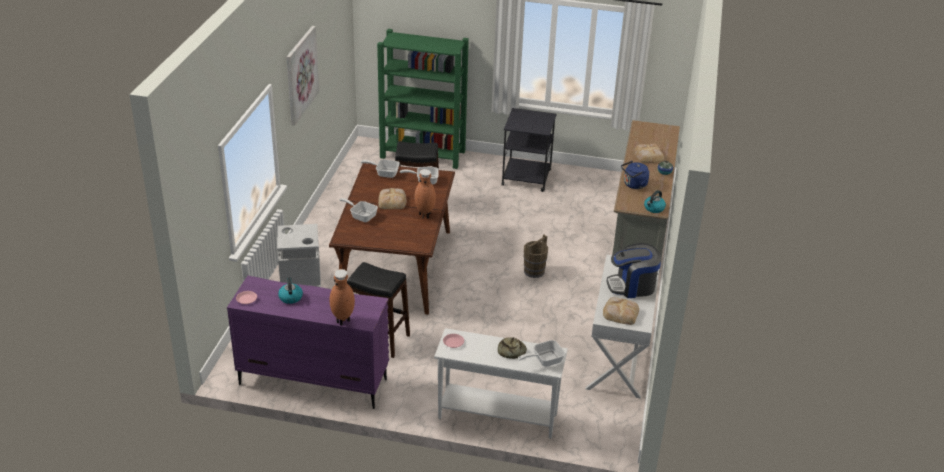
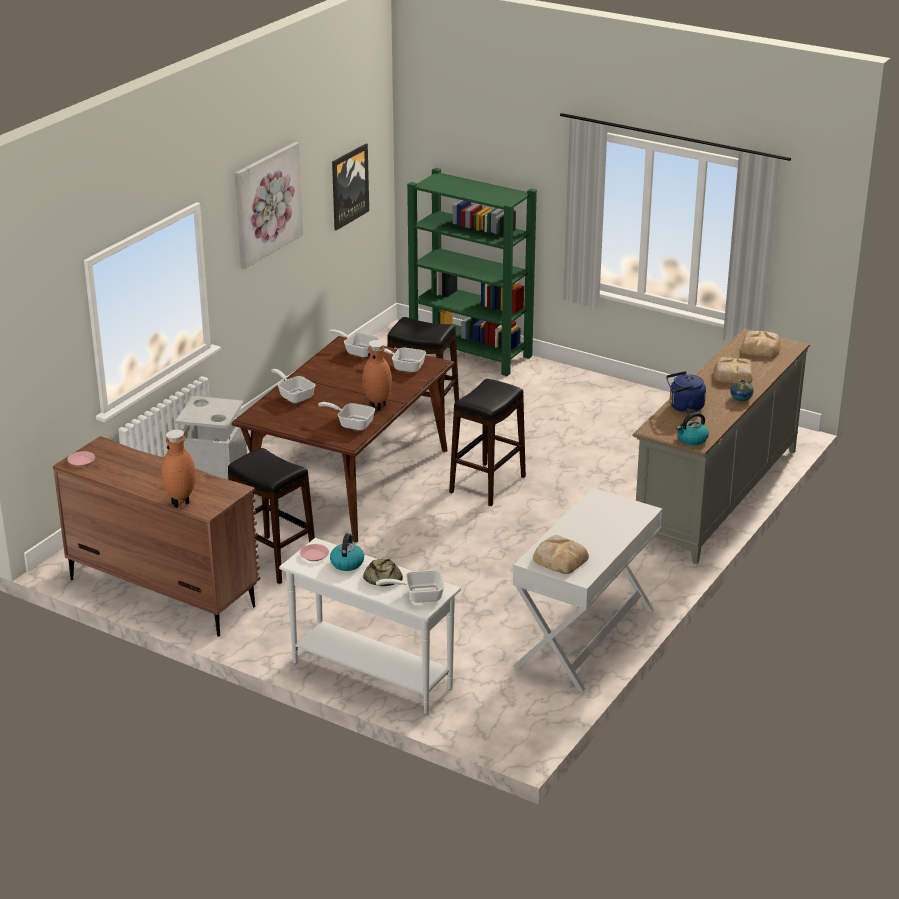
camera: 20 degrees right, 5 degrees down
purple dresser [227,276,389,409] -> brown dresser [53,436,260,637]
kettle [278,277,303,304] -> kettle moved to [330,534,364,571]
bread [378,188,407,209] -> bread moved to [741,331,781,358]
black cart [501,108,557,192] -> none
brown bucket [524,235,548,278] -> none
coffee machine [607,243,662,298] -> none
none -> frying pan [318,402,375,431]
none -> picture [332,144,369,230]
none -> black stool [449,379,526,506]

